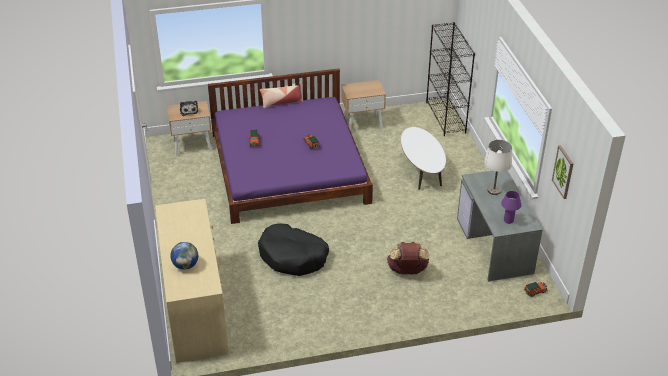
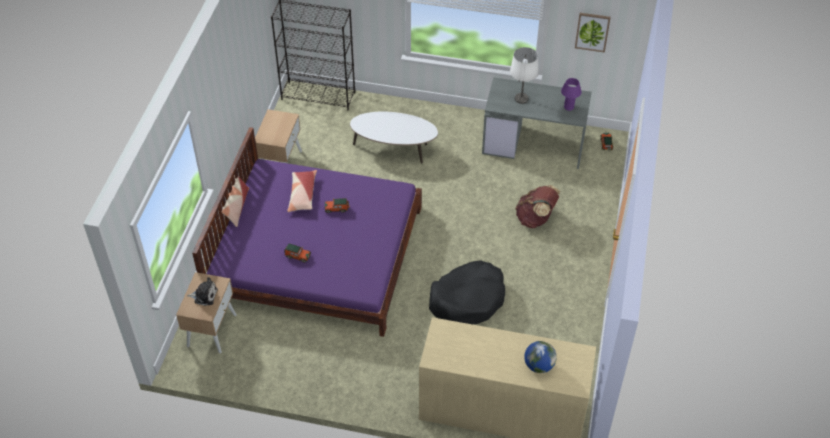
camera: 65 degrees left, 10 degrees up
none -> pillow [287,170,317,212]

